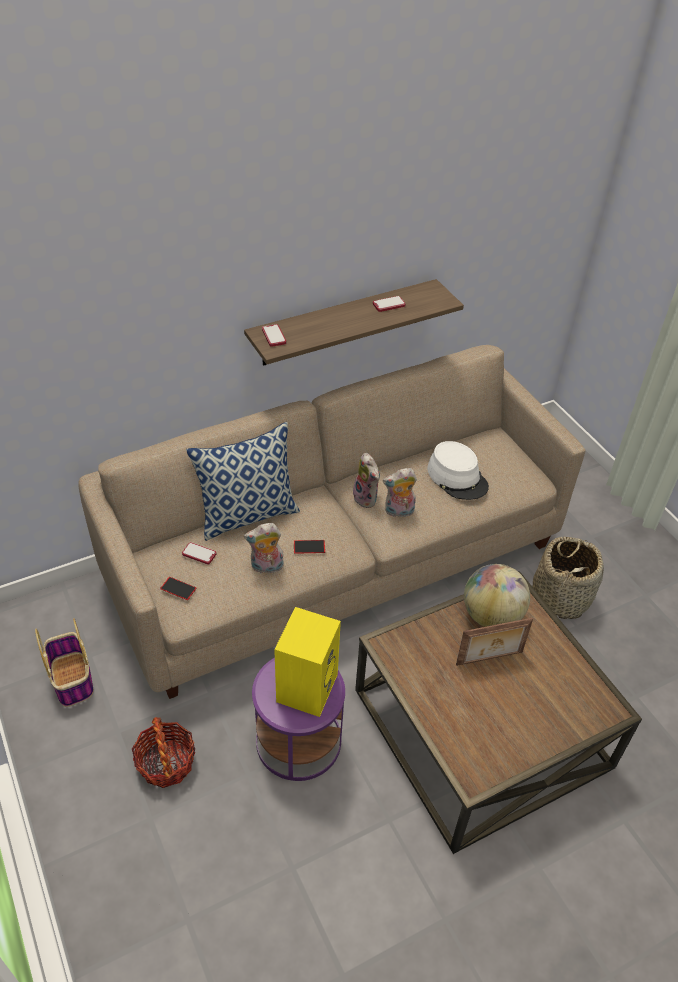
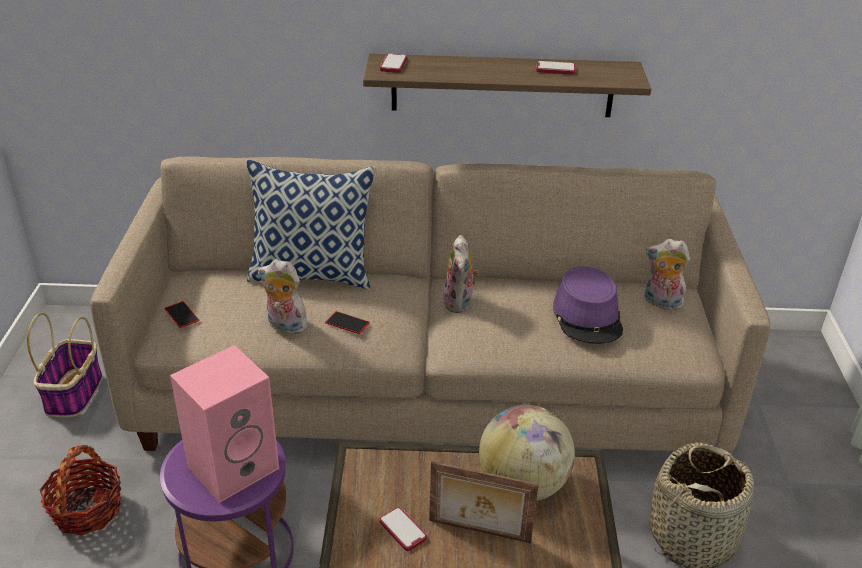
camera: 30 degrees right, 10 degrees down
phone [182,542,216,565] -> phone moved to [379,507,427,551]
yellow speaker [274,607,341,717] -> pink speaker [170,345,279,503]
plush toy [383,468,417,517] -> plush toy moved to [644,239,690,310]
white hat [427,441,489,500] -> purple hat [553,267,623,344]

